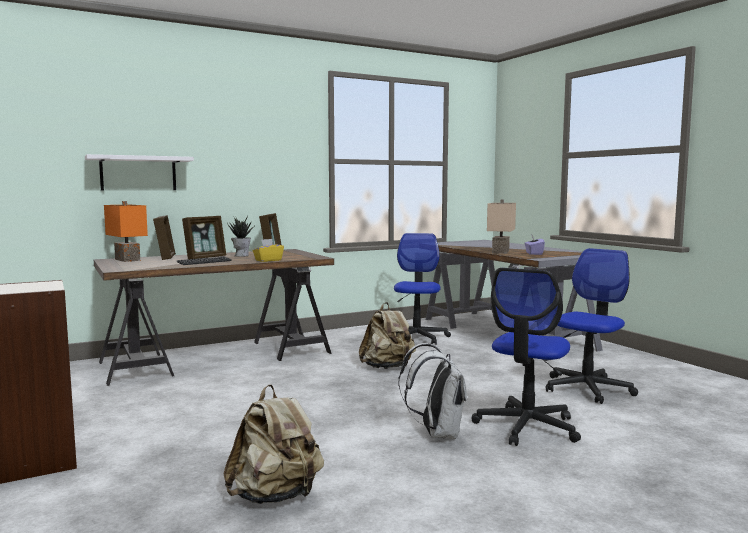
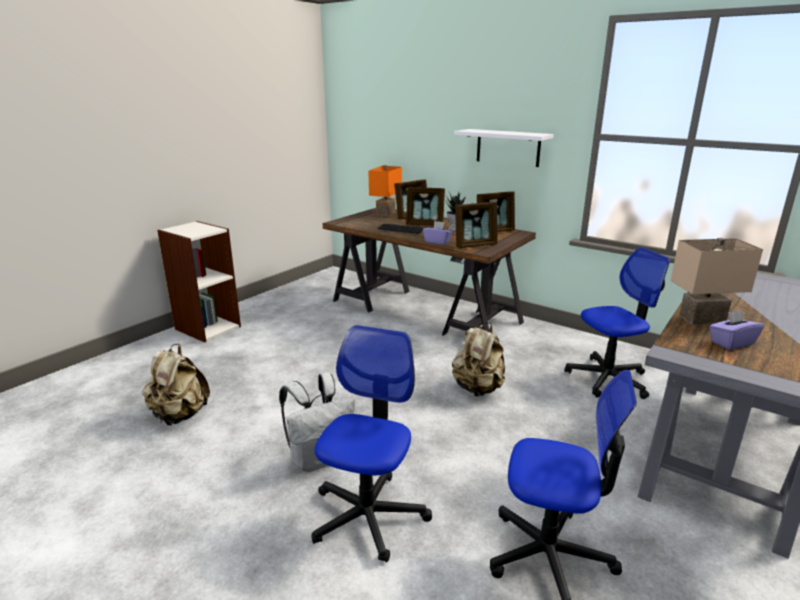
camera: 65 degrees right, 15 degrees up
white shelf [85,154,194,190] -> white shelf moved to [454,129,554,167]
yellow tissue box [252,239,284,262] -> purple tissue box [423,221,453,245]
office chair [472,268,581,446] -> office chair turned 105 degrees clockwise [312,325,432,562]
none -> picture frame [455,202,498,248]

